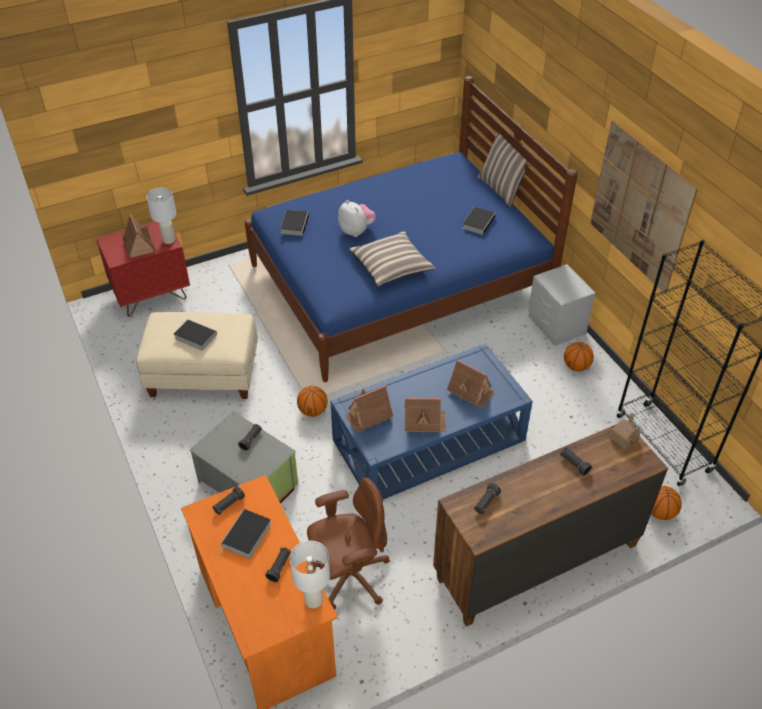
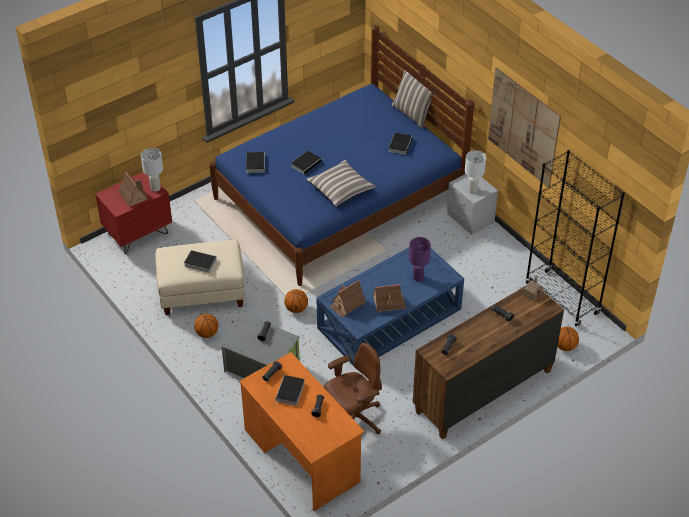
camera: 10 degrees left, 0 degrees up
white table lamp [290,540,330,608] -> white table lamp moved to [465,150,486,193]
plush toy [338,200,376,237] -> book [291,151,324,175]
toy house [447,359,495,409] -> purple table lamp [409,237,431,281]
basketball [564,342,594,371] -> basketball moved to [194,314,218,338]

